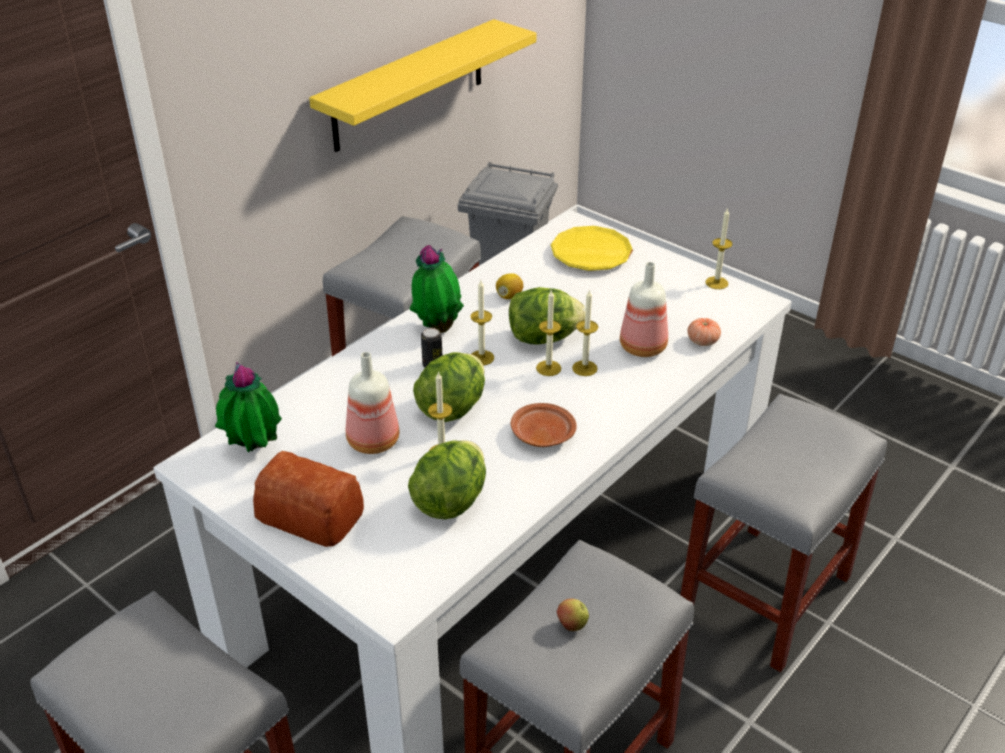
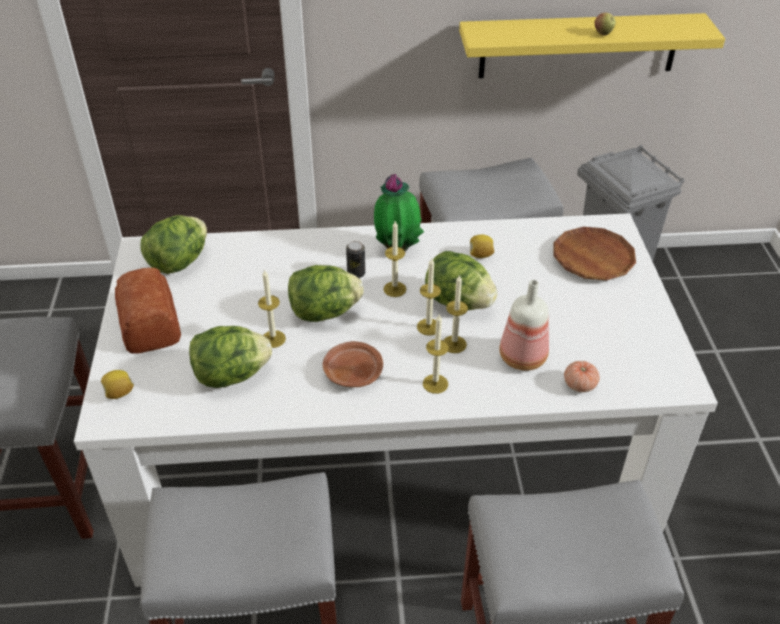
camera: 45 degrees right, 5 degrees up
potted plant [215,361,282,452] -> lettuce [140,215,207,274]
bottle [346,352,400,454] -> none
yellow plate [551,226,633,271] -> brown plate [554,227,636,281]
apple [557,599,589,631] -> apple moved to [595,13,616,35]
candle [705,208,733,289] -> candle moved to [423,315,449,394]
none -> lemon [101,370,134,399]

